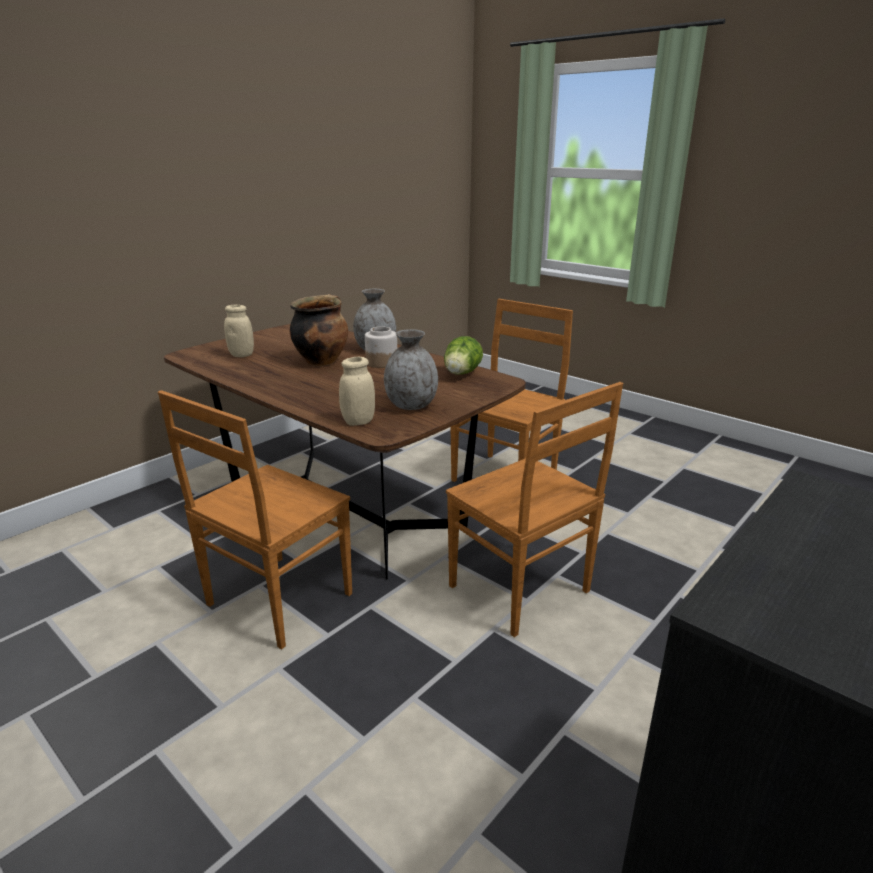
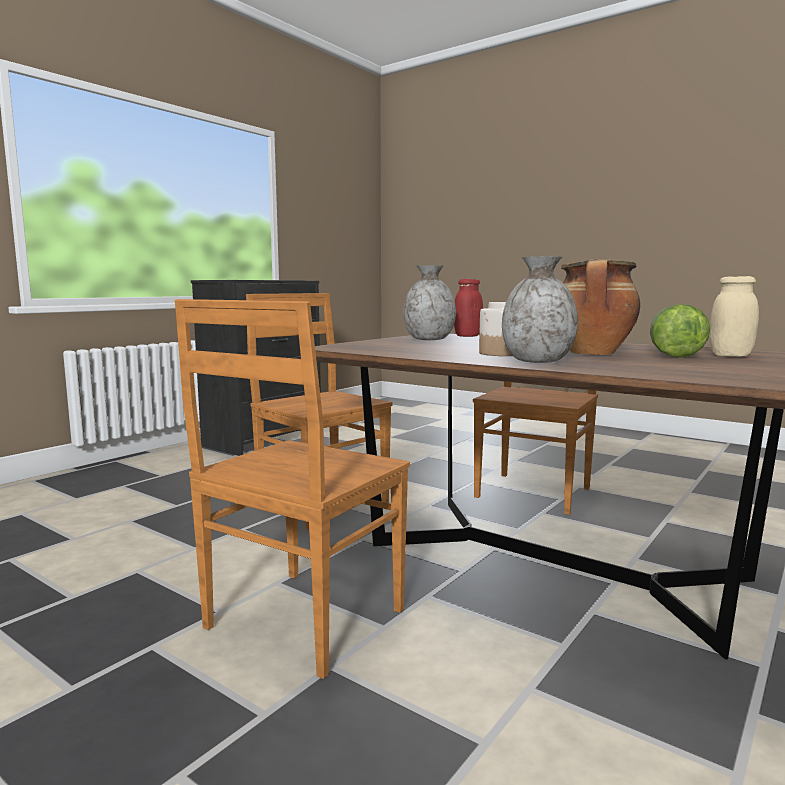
camera: 175 degrees right, 15 degrees down
beige jar [339,357,375,426] -> red jar [454,279,483,337]
lettuce [444,336,483,375] -> lettuce moved to [650,304,710,358]

